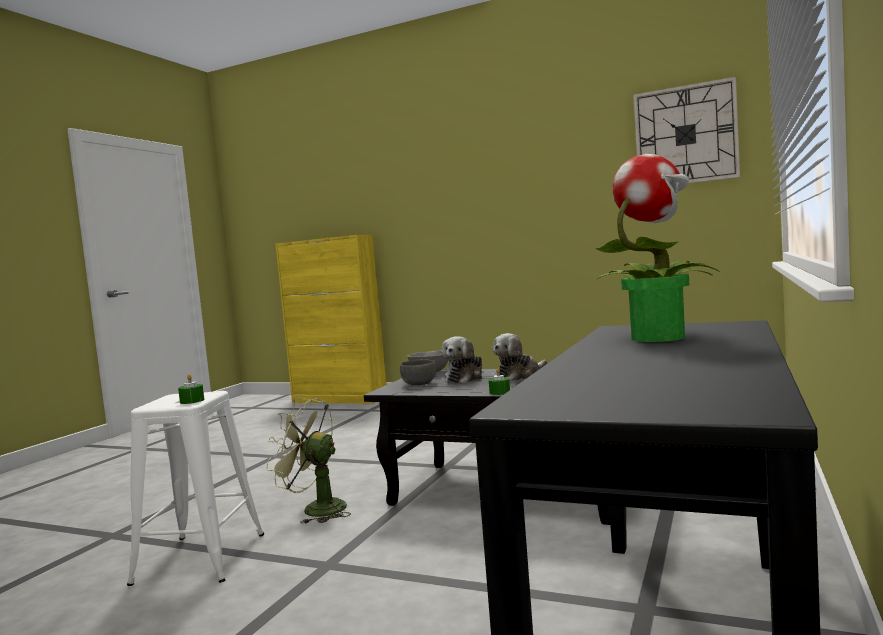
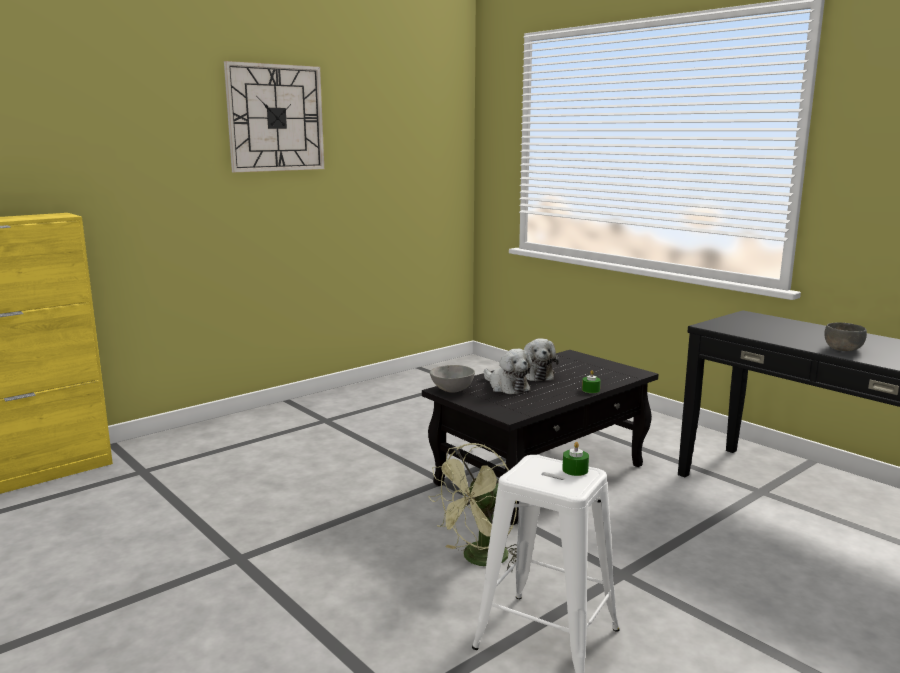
camera: 65 degrees left, 10 degrees up
grey bowl [400,360,436,385] -> grey bowl moved to [824,322,867,351]
potted plant [595,154,720,342] -> none
wall clock [633,77,740,183] -> wall clock moved to [224,61,324,172]

